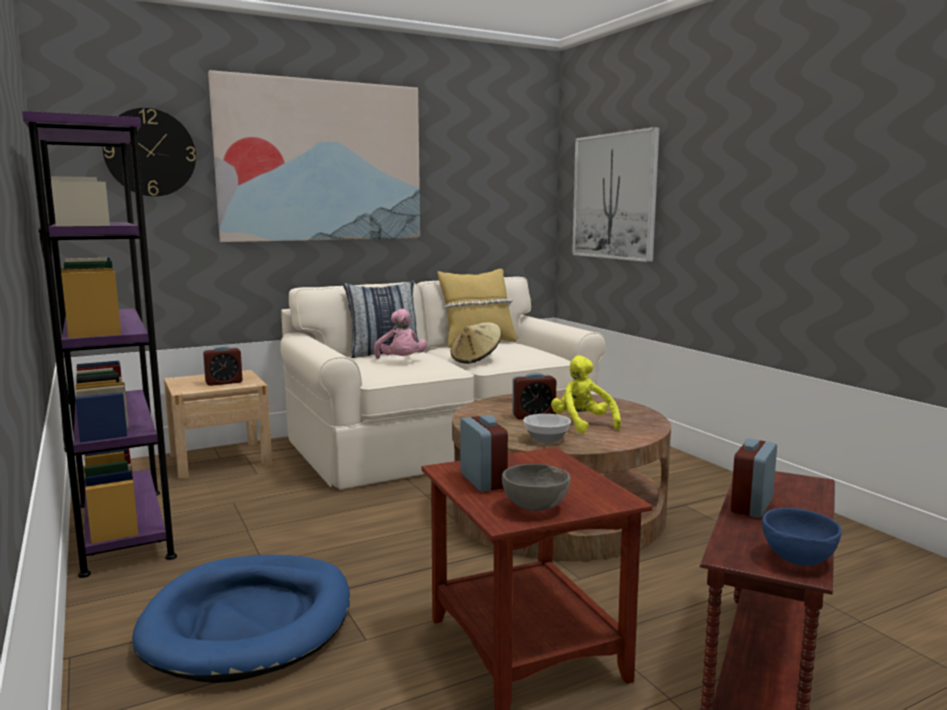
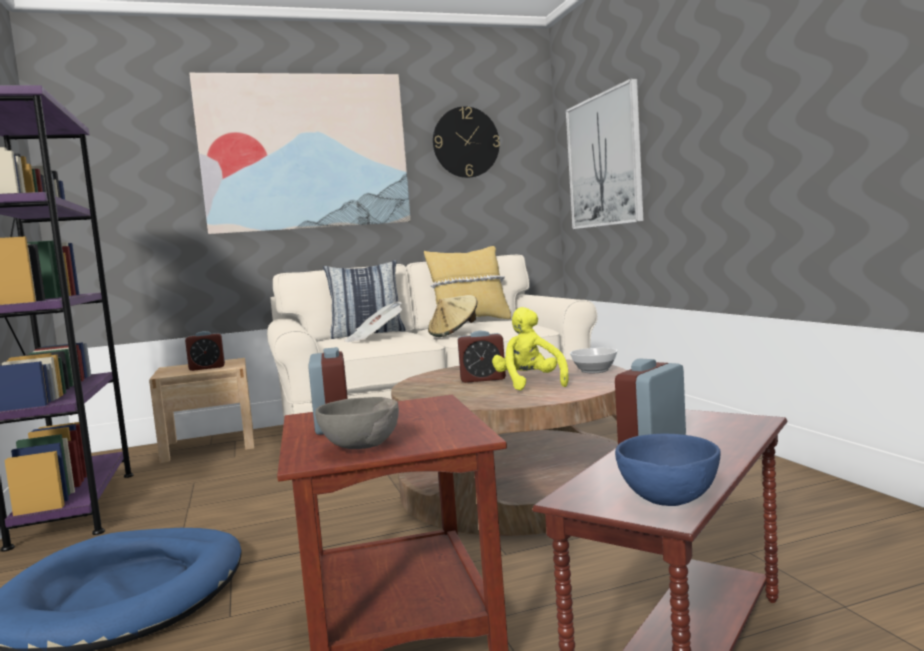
camera: 10 degrees right, 5 degrees down
wall clock [102,108,196,196] -> wall clock moved to [433,106,500,178]
pink plush toy [374,309,427,359] -> newspaper [344,302,402,342]
bowl [523,414,571,443] -> bowl moved to [570,348,617,373]

